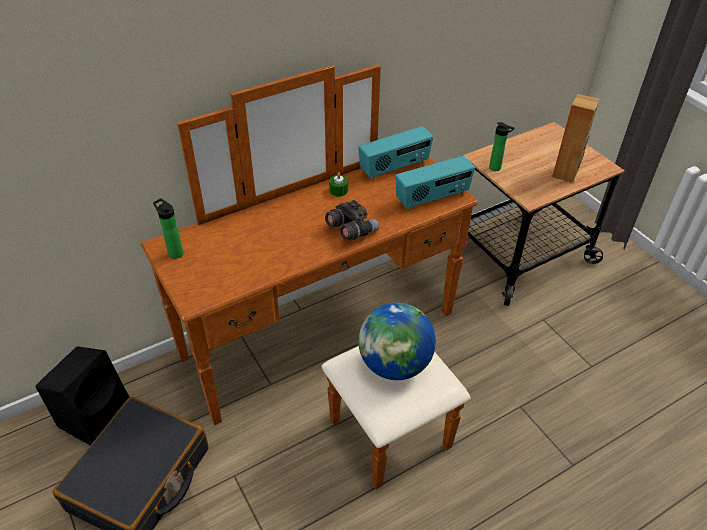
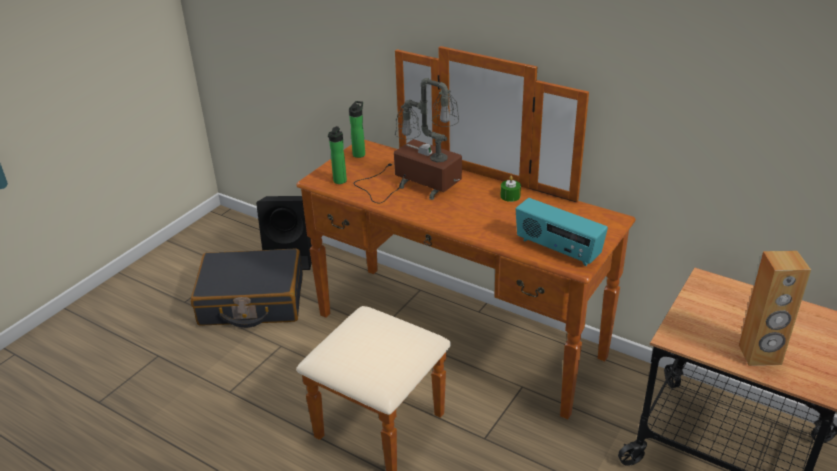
camera: 65 degrees right, 10 degrees down
grey binoculars [325,200,379,240] -> none
radio [358,126,433,180] -> none
globe [358,302,436,380] -> none
bottle [489,122,514,171] -> bottle moved to [328,126,347,184]
none -> table lamp [353,78,462,203]

